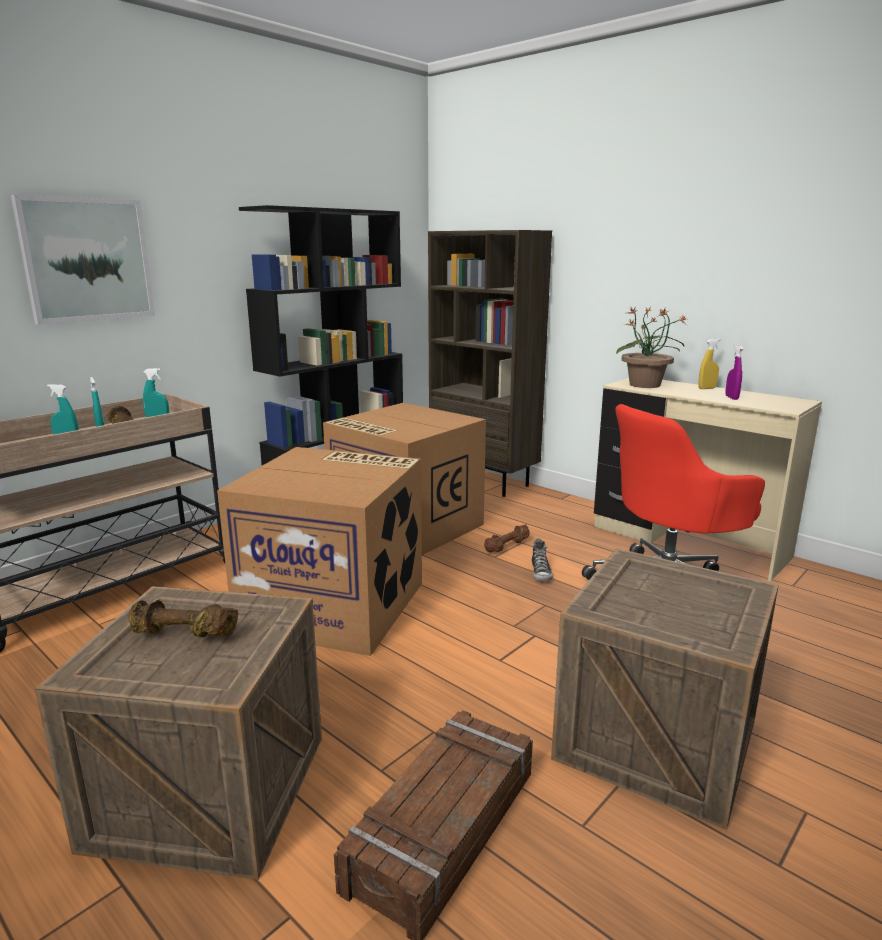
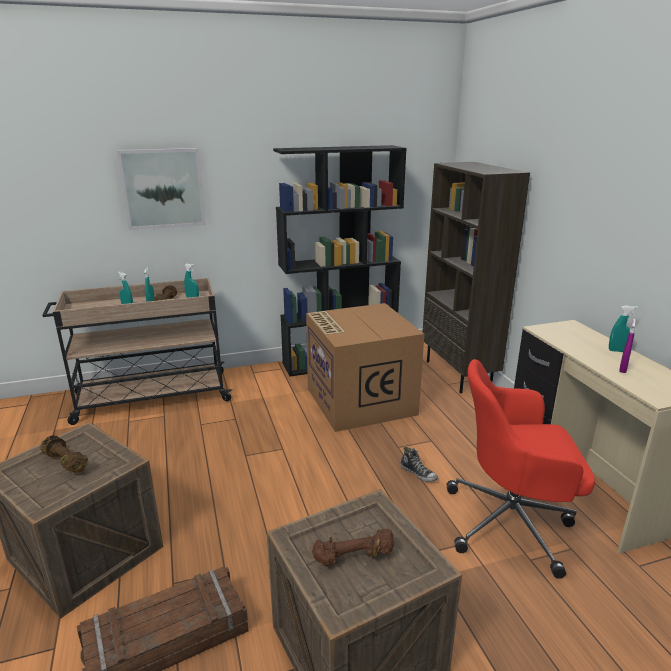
camera: 30 degrees right, 5 degrees up
cardboard box [217,447,422,656] -> none
brown dumbbell [484,524,530,552] -> brown dumbbell moved to [312,529,394,566]
shoe [532,538,553,581] -> shoe turned 75 degrees counterclockwise [400,447,438,482]
potted plant [616,307,688,388] -> none
yellow spray bottle [698,339,721,389] -> turquoise spray bottle [609,305,638,352]

